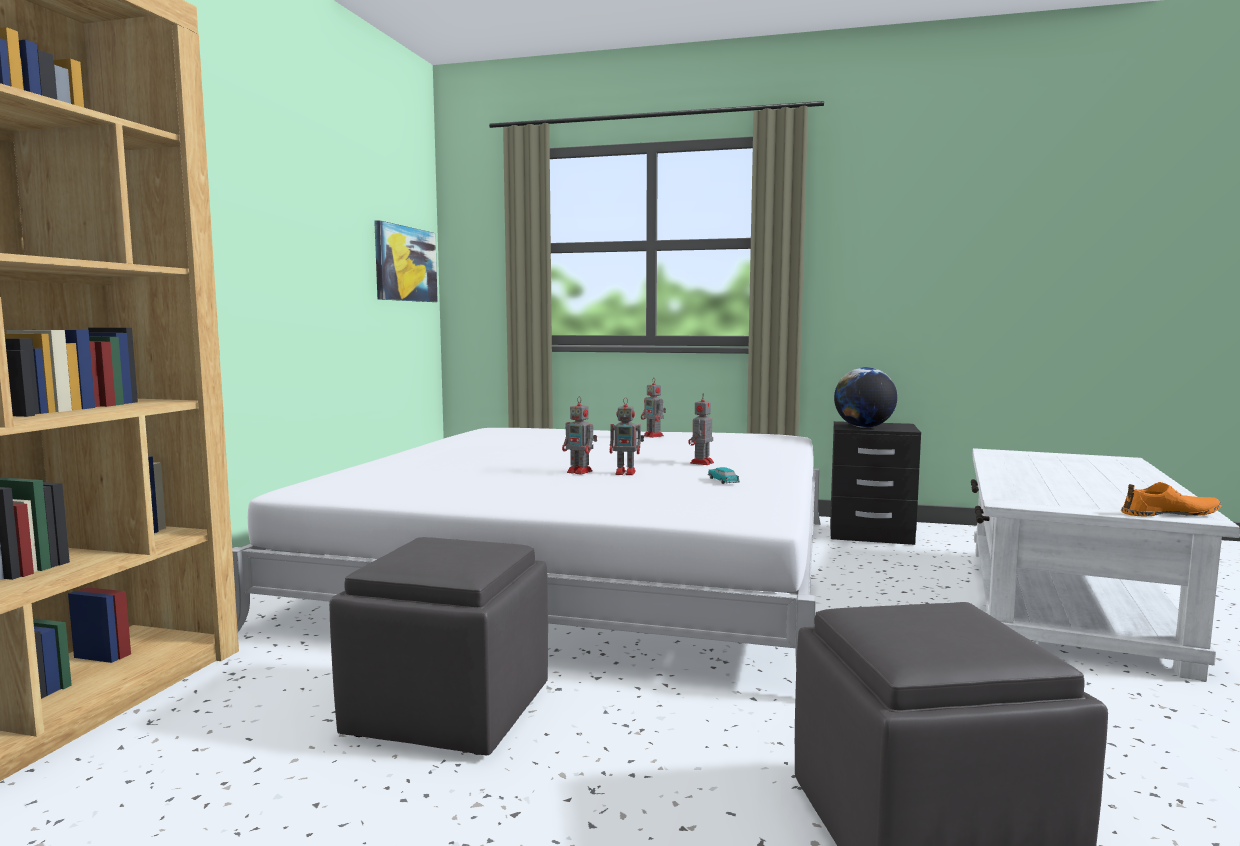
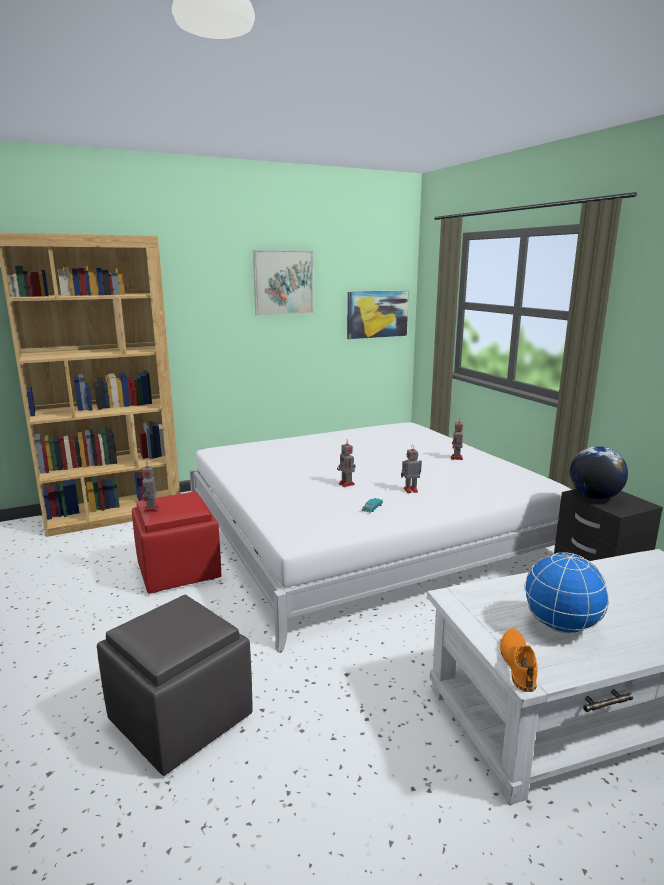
camera: 50 degrees right, 10 degrees up
grey ottoman [329,537,548,755] -> red ottoman [132,492,221,594]
toy robot [562,396,597,475] -> toy robot moved to [142,462,160,513]
orange shoe [1121,482,1222,516] -> orange shoe turned 135 degrees counterclockwise [500,629,538,692]
none -> picture [253,250,313,316]
none -> globe [524,552,609,634]

